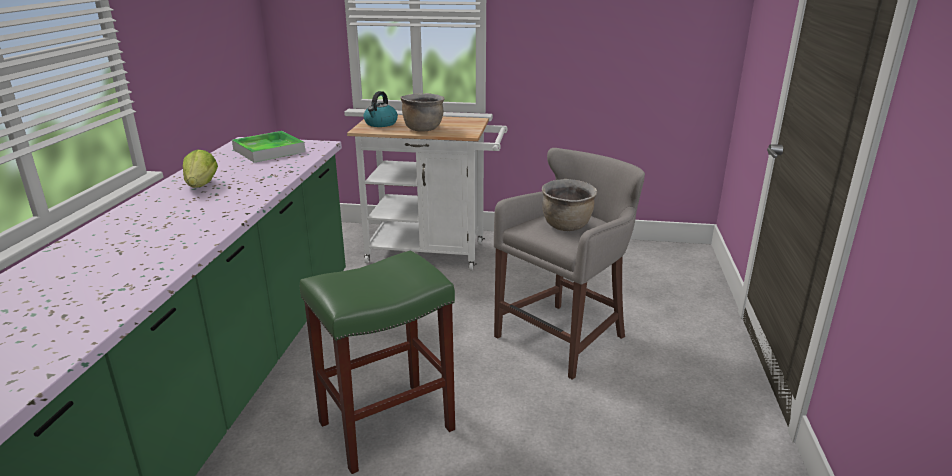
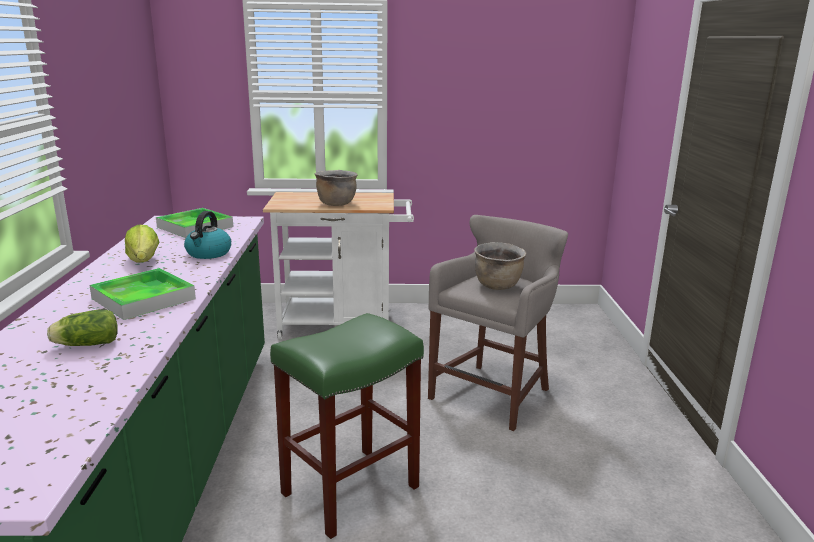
camera: 10 degrees left, 5 degrees down
kettle [363,91,398,127] -> kettle moved to [184,211,231,259]
none -> lettuce [47,310,117,346]
none -> tray [89,268,196,320]

